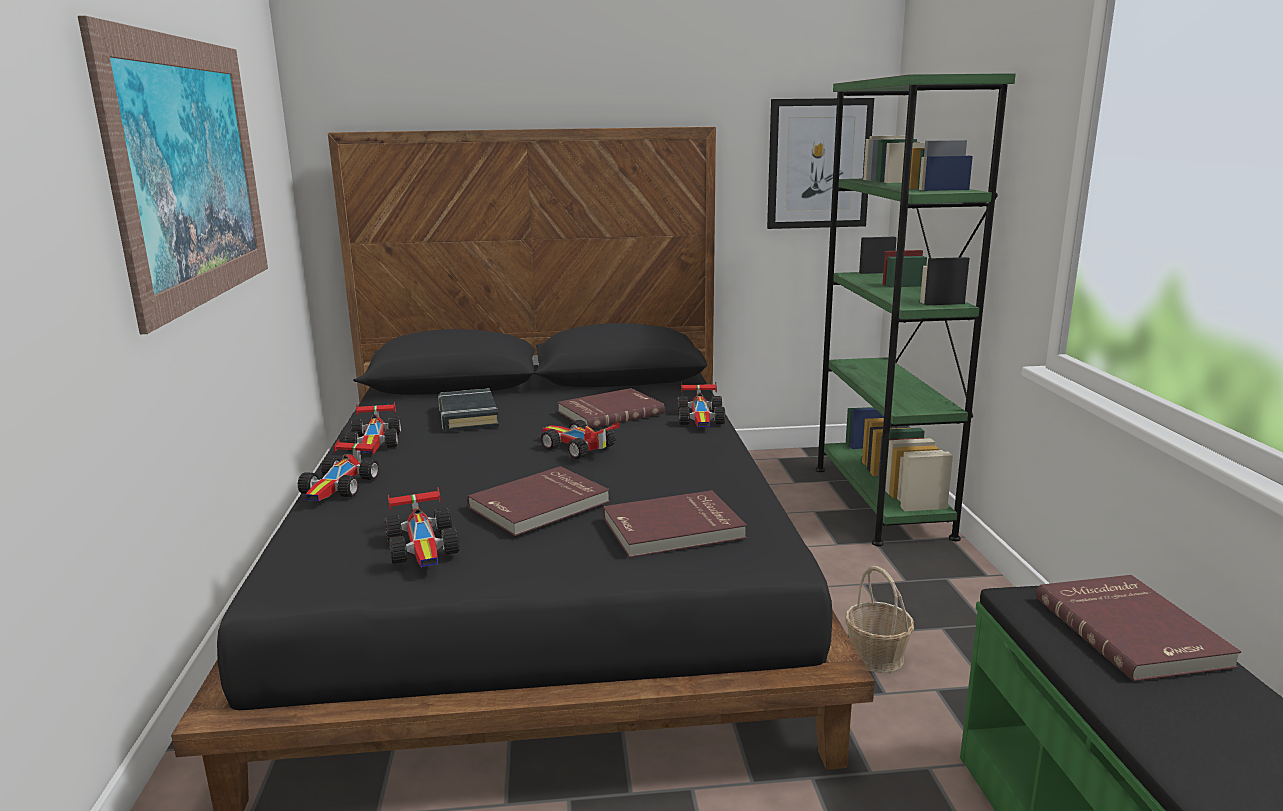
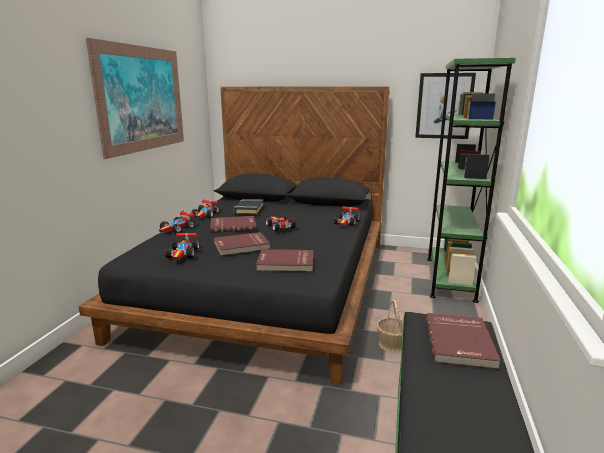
camera: 20 degrees right, 0 degrees up
red book [558,388,665,429] -> red book moved to [211,216,256,233]

